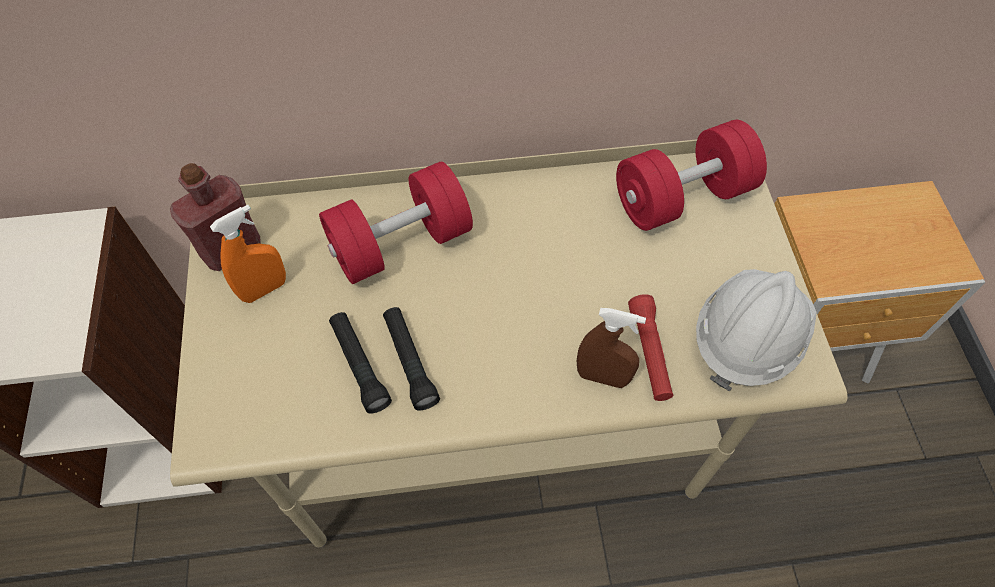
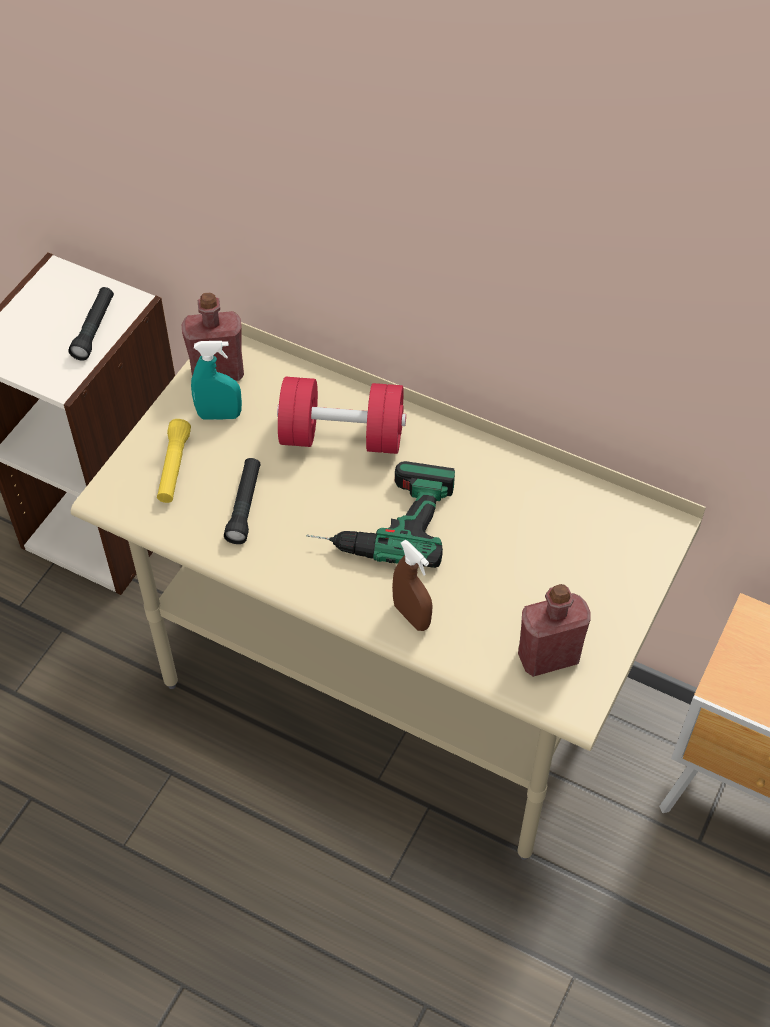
camera: 35 degrees right, 5 degrees down
orange spray bottle [210,205,286,303] -> turquoise spray bottle [191,341,242,420]
black flashlight [383,307,440,410] -> black flashlight moved to [68,287,114,361]
red dumbbell [616,120,767,231] -> none
red flashlight [628,294,673,401] -> none
white hard hat [696,269,817,392] -> red bottle [518,584,591,677]
none -> yellow flashlight [157,419,191,503]
none -> power drill [307,461,455,568]

